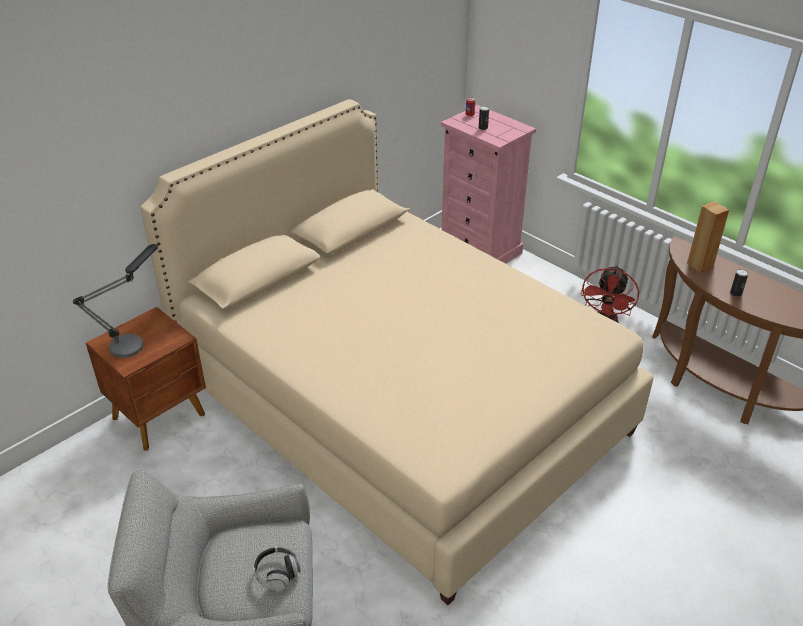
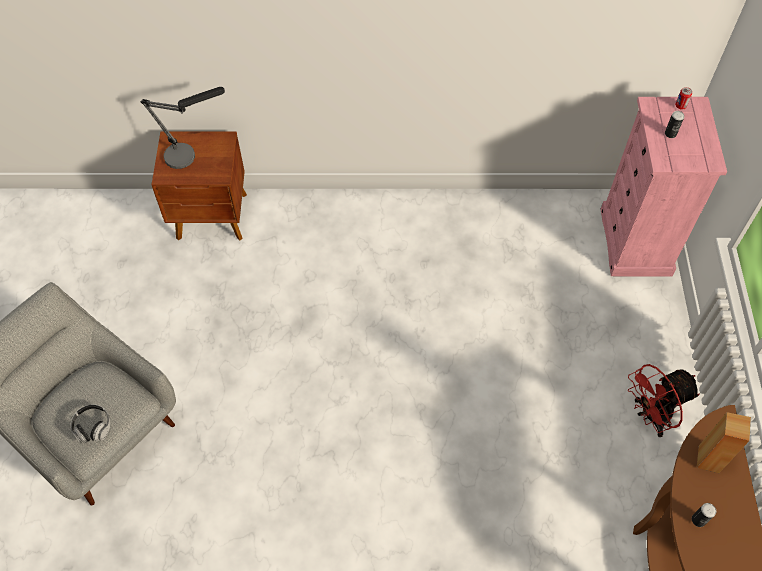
camera: 45 degrees right, 20 degrees up
beige bed [140,99,654,605] -> none

